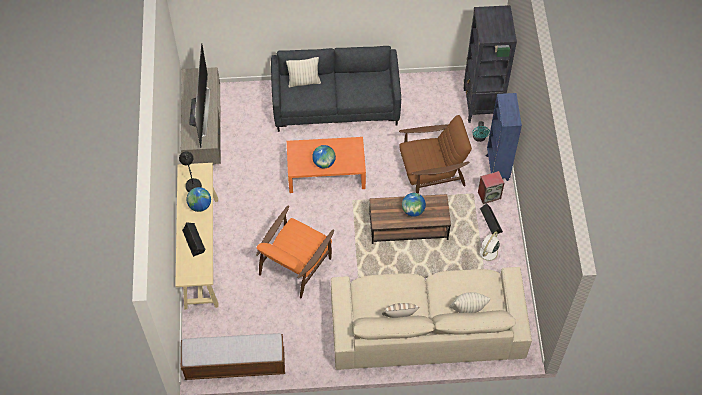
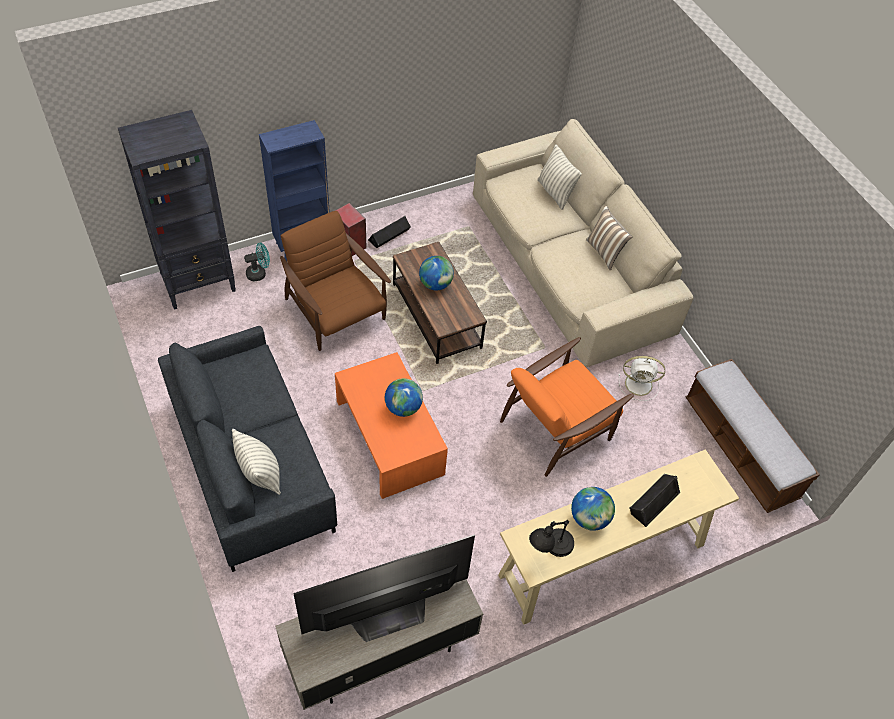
camera: 115 degrees left, 5 degrees down
orange armchair [256,205,334,299] -> orange armchair turned 135 degrees clockwise [500,337,634,477]
white fan [480,231,501,265] -> white fan moved to [618,356,665,401]

